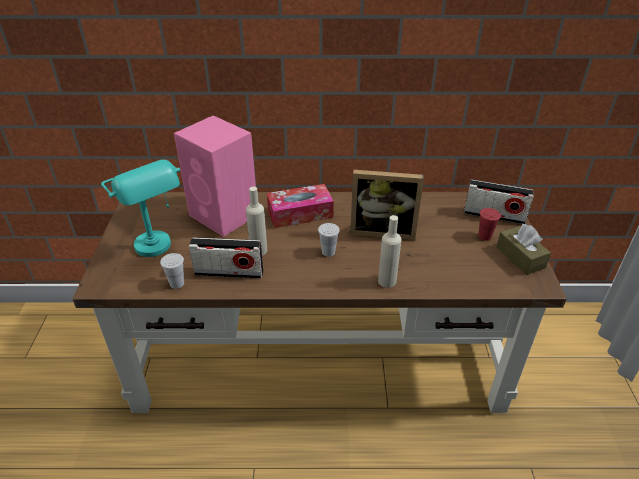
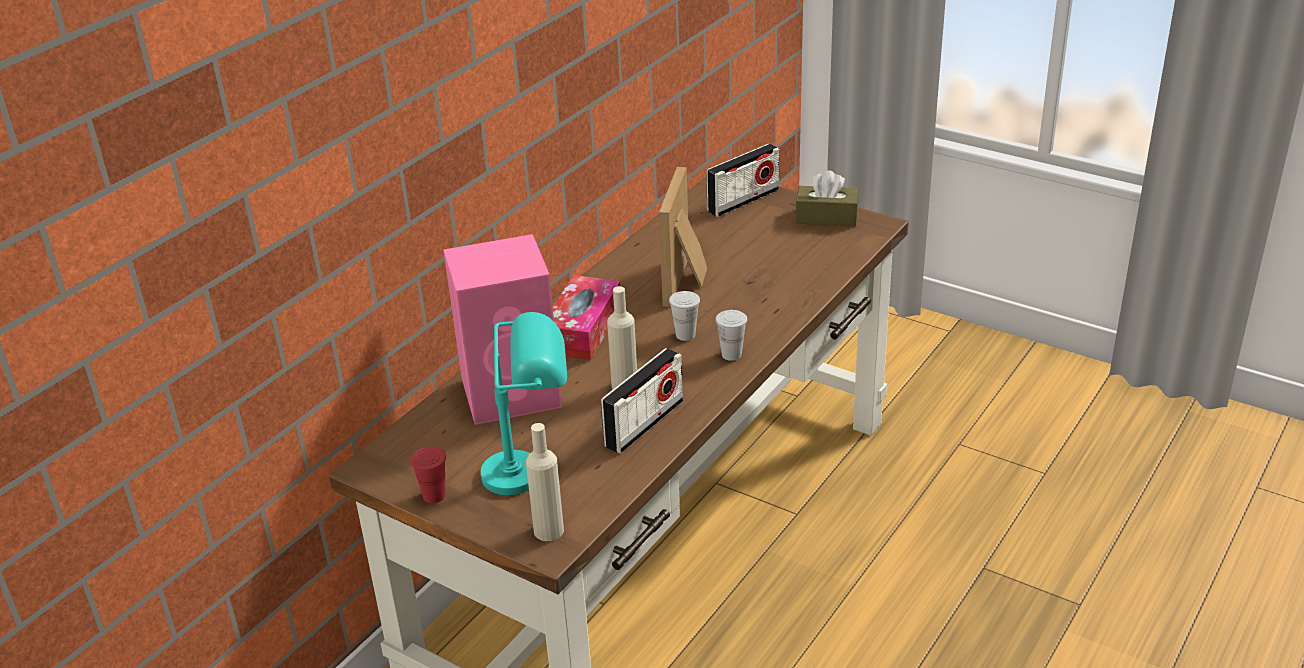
camera: 55 degrees left, 5 degrees down
white cup [160,253,184,289] -> white cup moved to [715,310,747,361]
picture frame [350,170,424,240] -> picture frame turned 150 degrees clockwise [659,167,707,307]
beige bottle [378,215,402,288] -> beige bottle moved to [526,423,564,541]
red cup [478,208,501,241] -> red cup moved to [410,447,446,503]

